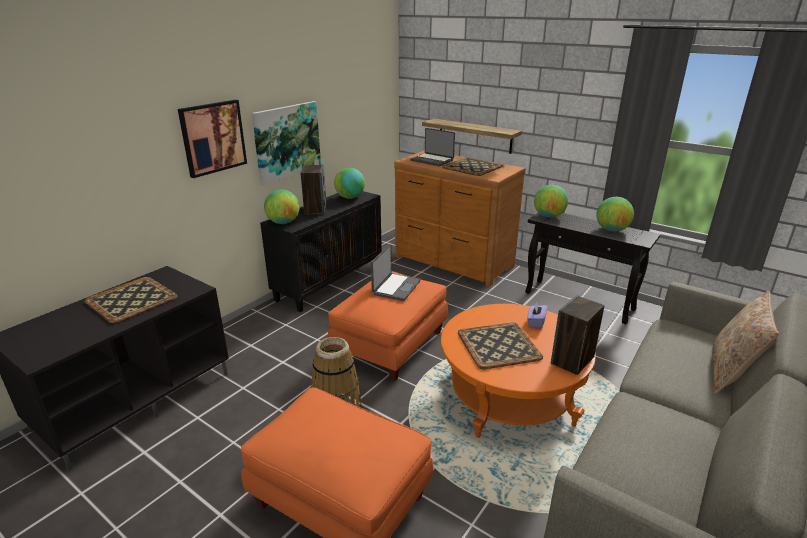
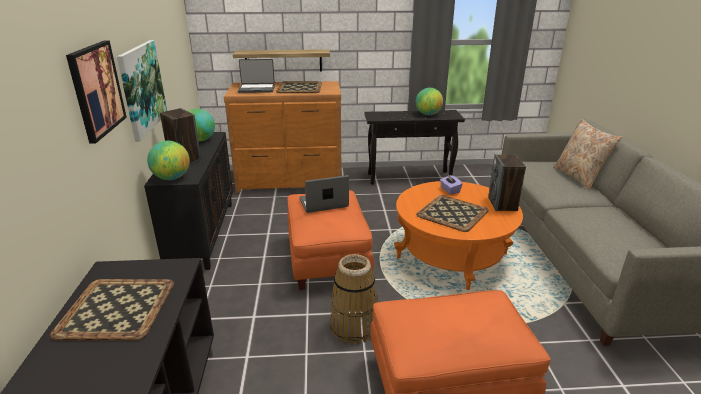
camera: 40 degrees left, 0 degrees up
laptop [371,245,421,301] -> laptop turned 90 degrees counterclockwise [299,175,349,213]
globe [534,185,568,218] -> none

